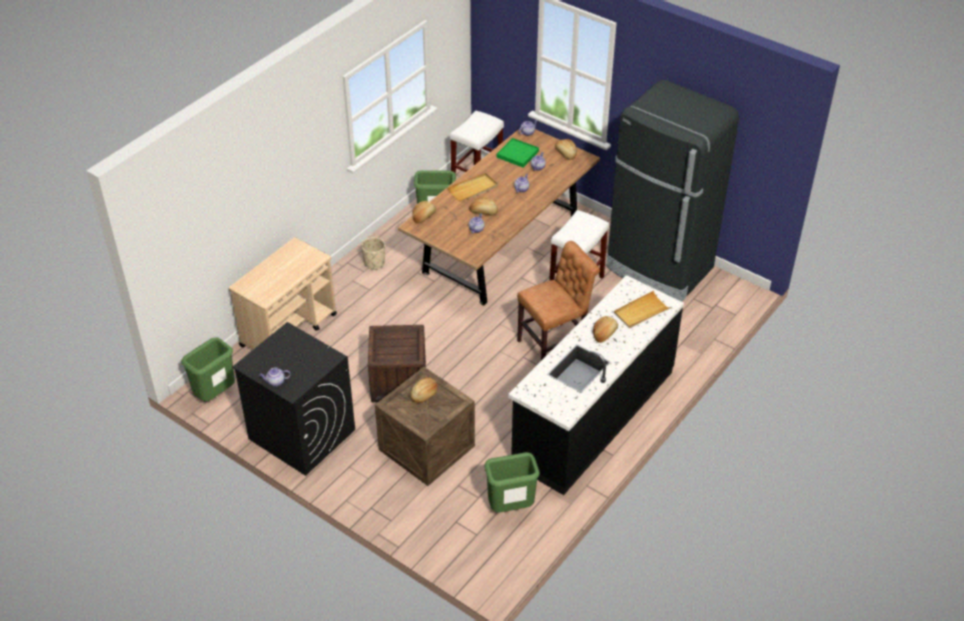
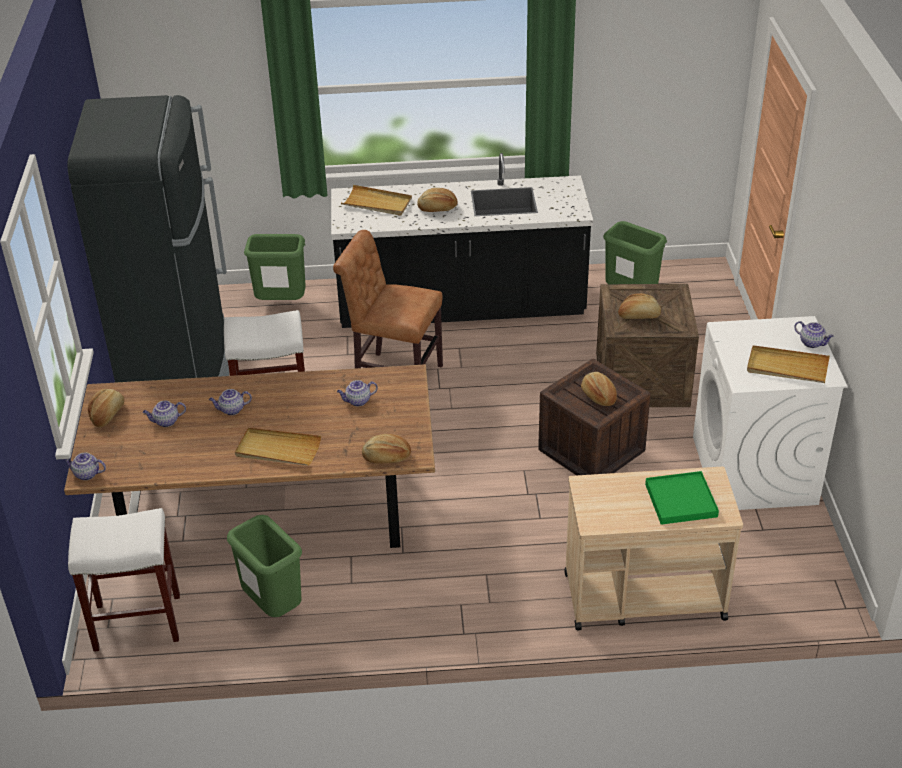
camera: 130 degrees left, 5 degrees down
green trash can [182,337,235,401] -> green trash can moved to [244,234,306,300]
black washing machine [232,322,355,476] -> white washing machine [693,316,848,510]
beige planter [361,237,385,270] -> none
bread [469,197,498,215] -> bread moved to [581,372,617,406]
green tray [497,138,539,167] -> green tray moved to [645,471,719,525]
none -> beige tray [747,345,830,383]

